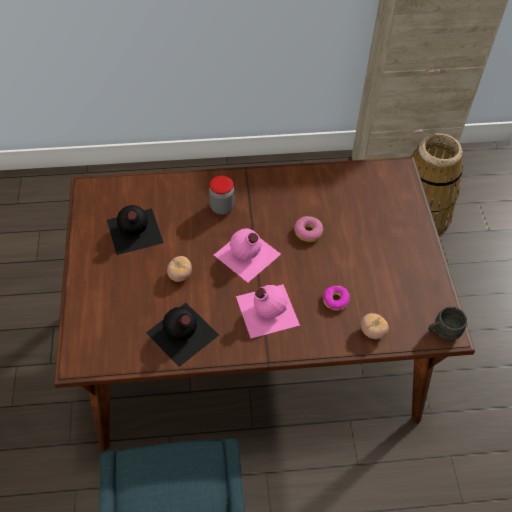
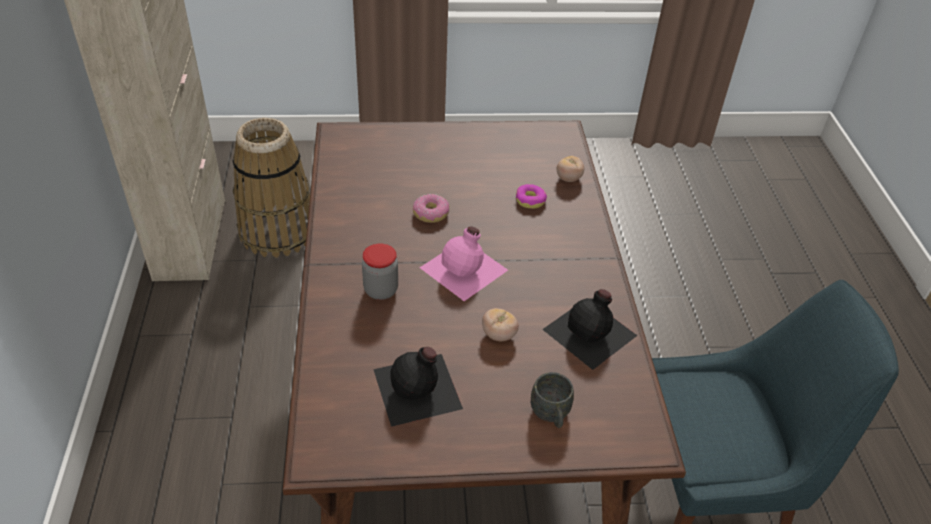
camera: 90 degrees left, 10 degrees down
pink bottle [236,284,300,338] -> none
grey mug [428,307,467,341] -> grey mug moved to [531,372,574,428]

